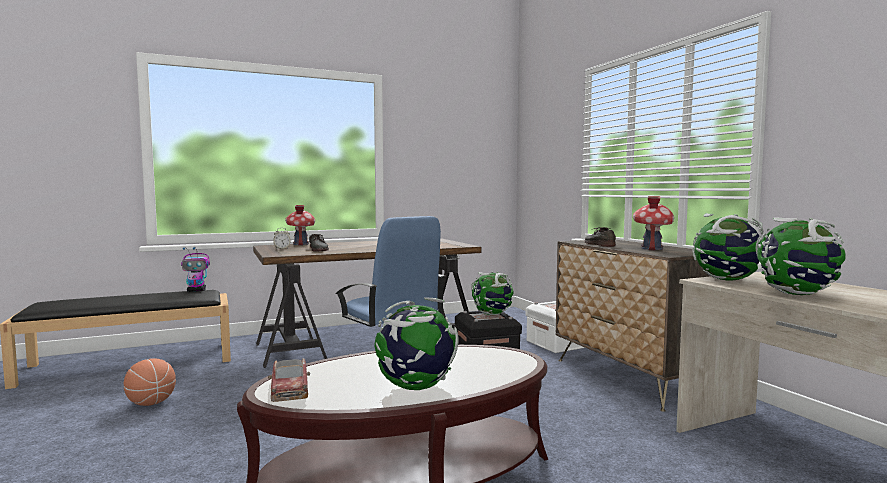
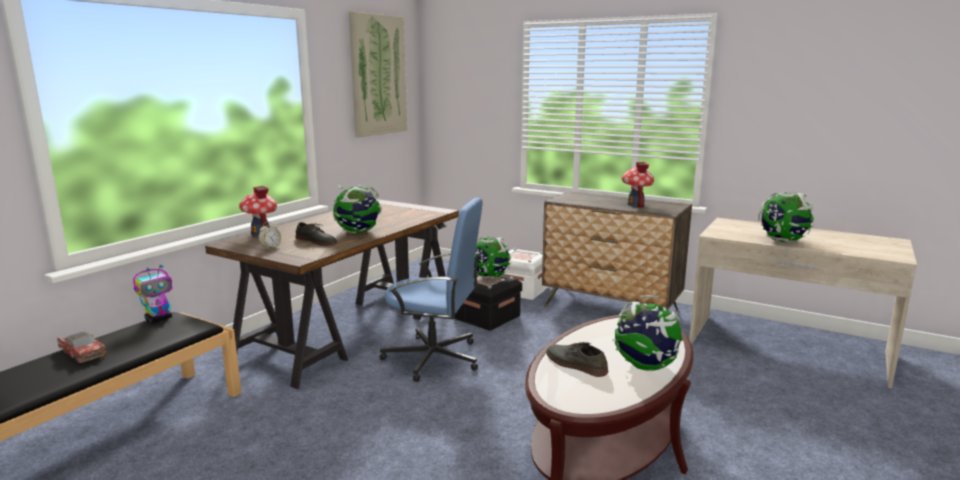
camera: 35 degrees left, 10 degrees up
basketball [124,358,176,406] -> none
toy car [268,358,310,402] -> toy car moved to [57,330,107,363]
grey shoe [585,227,616,247] -> grey shoe moved to [546,342,608,377]
globe [692,213,764,280] -> globe moved to [333,185,382,233]
none -> picture [349,11,407,137]

